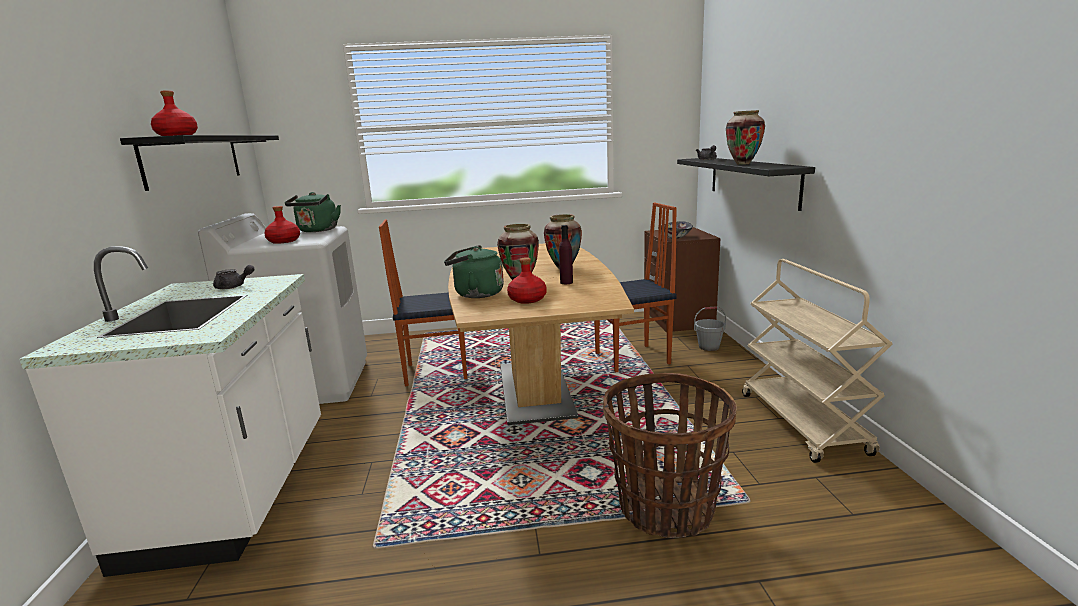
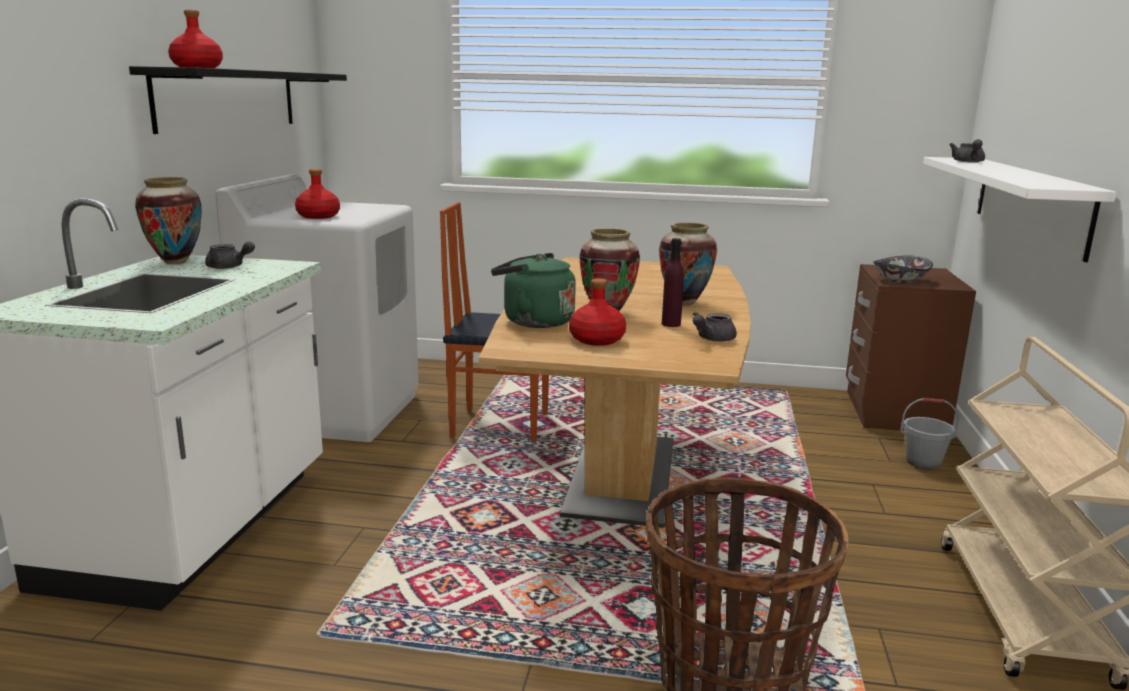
camera: 15 degrees right, 0 degrees up
green kettle [284,192,341,232] -> none
chair [594,203,677,372] -> none
black shelf [677,158,815,211] -> white shelf [923,157,1116,262]
vase [726,110,765,165] -> vase moved to [135,177,202,264]
none -> grey teapot [693,312,737,342]

